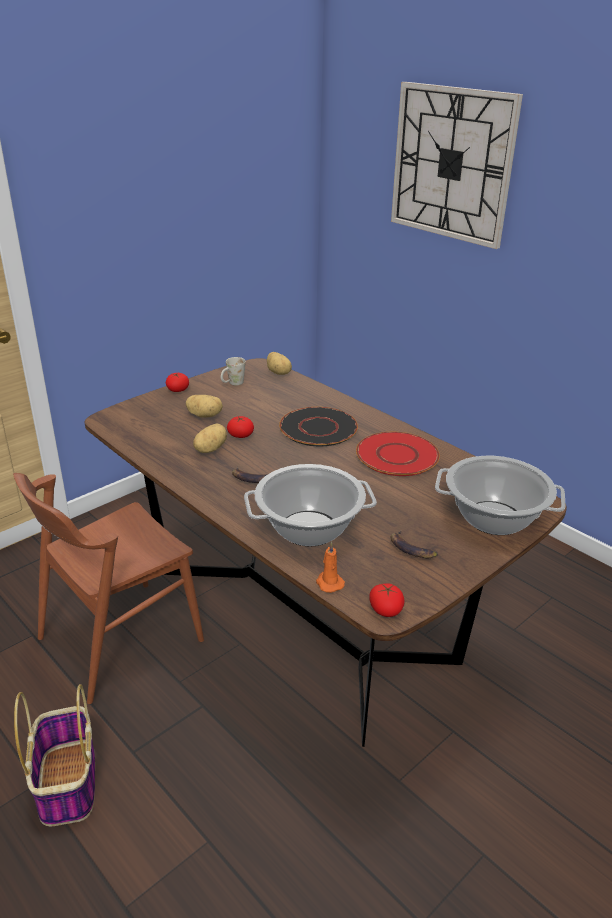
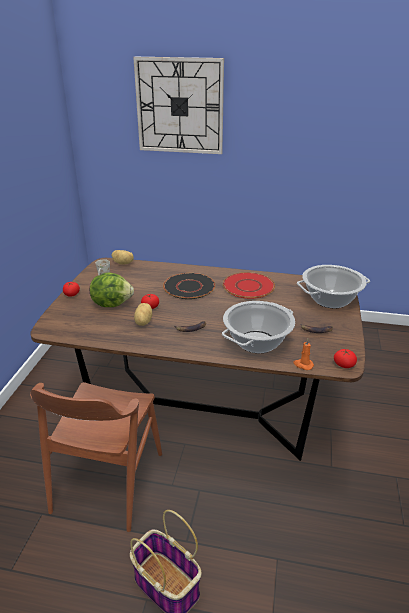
camera: 35 degrees left, 0 degrees up
potato [186,395,223,418] -> lettuce [90,272,134,307]

